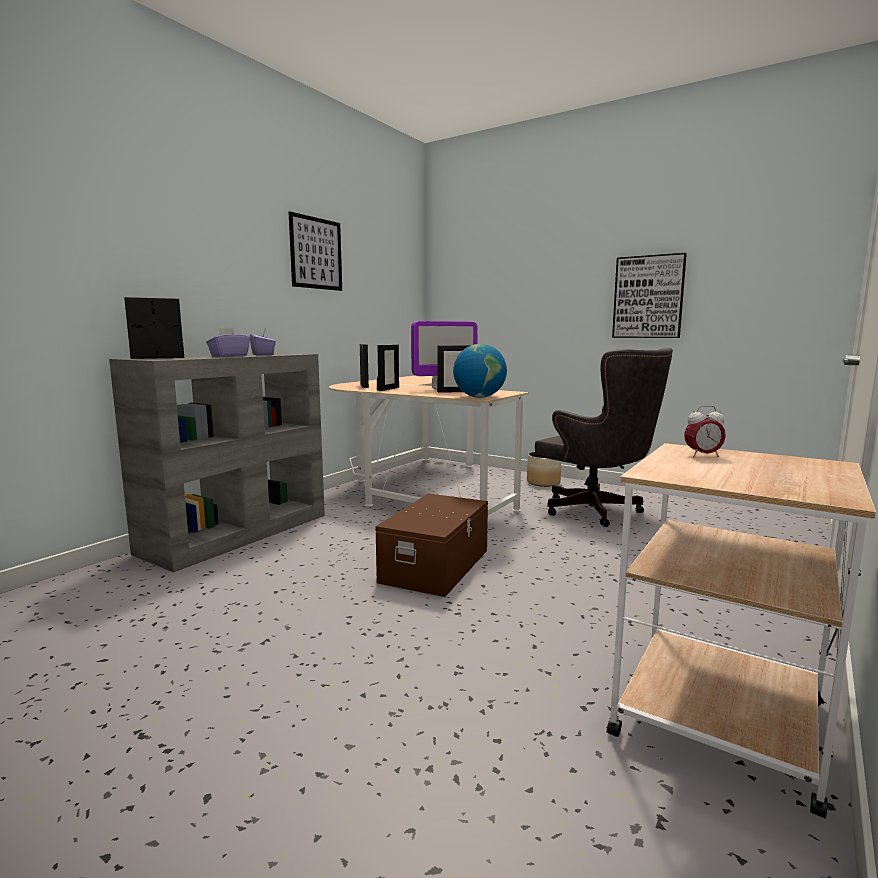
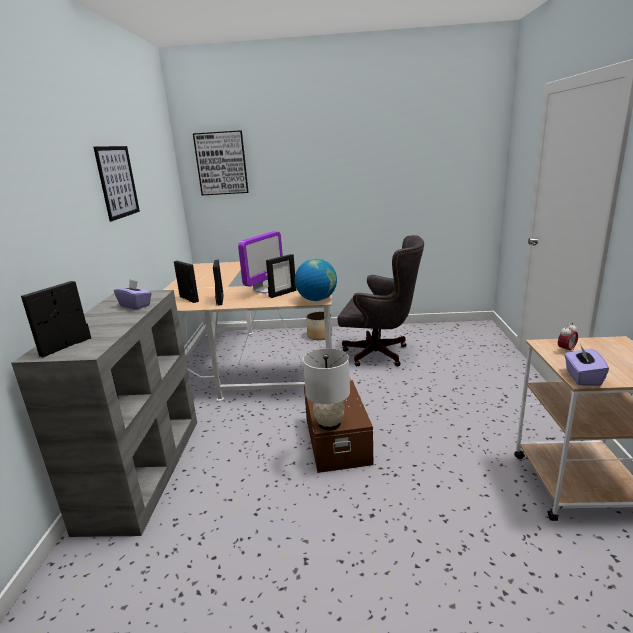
camera: 30 degrees left, 10 degrees up
purple tissue box [206,327,250,357] -> purple tissue box moved to [564,344,609,386]
picture [612,253,687,338] -> picture moved to [193,130,249,195]
none -> white table lamp [303,348,350,430]

